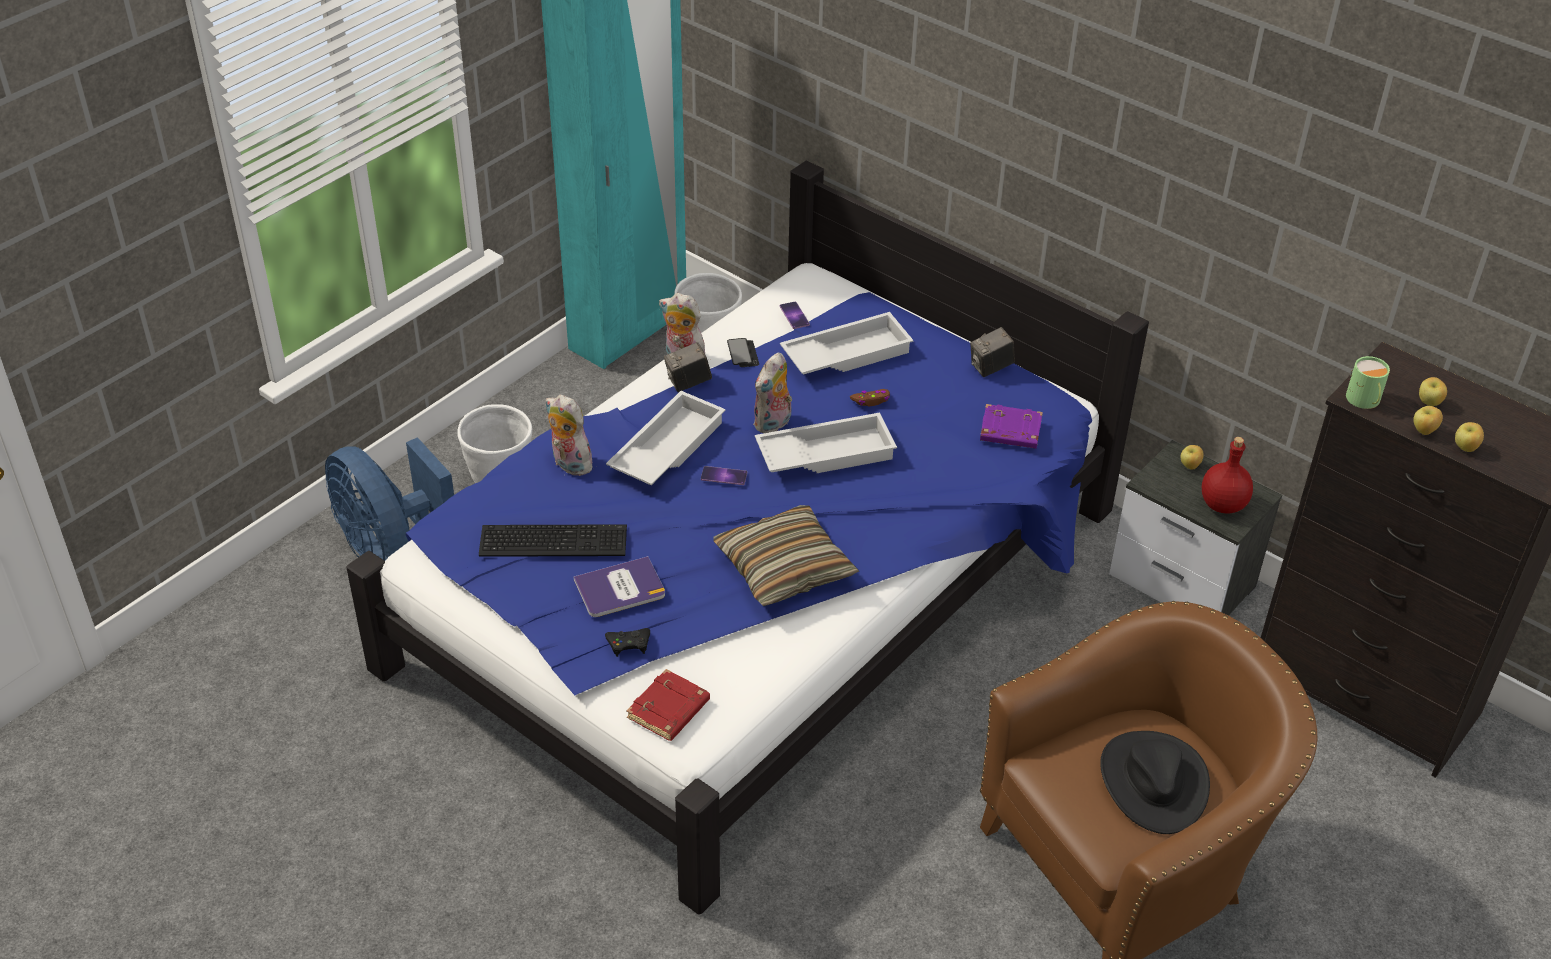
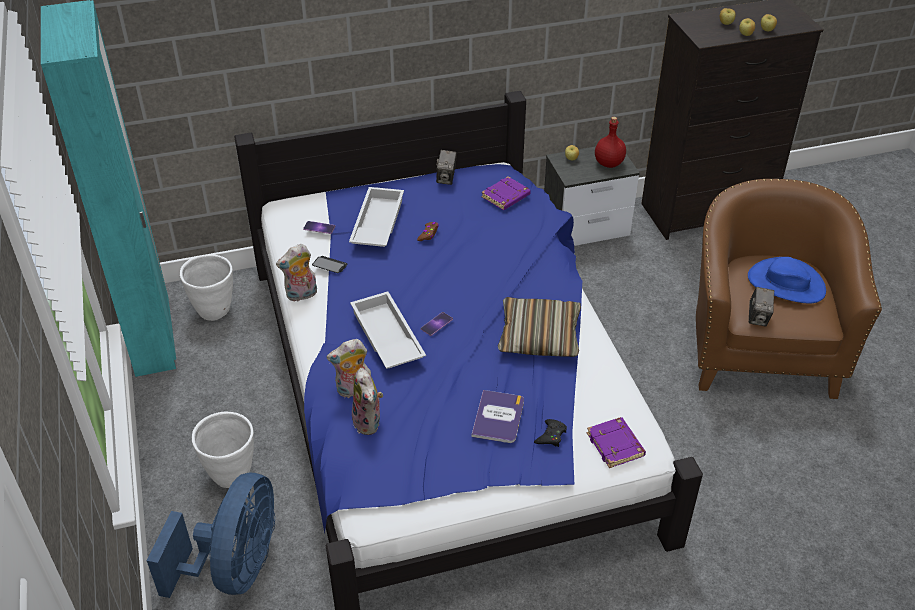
camera: 55 degrees left, 0 degrees up
blue fan [325,437,454,561] -> blue fan turned 75 degrees counterclockwise [147,473,275,598]
keyboard [479,524,627,557] -> none
red book [626,669,710,741] -> purple book [587,417,646,468]
camera [664,342,712,392] -> camera moved to [749,287,774,326]
plush toy [753,352,792,433] -> plush toy moved to [352,368,383,435]
white tray [755,413,897,473] -> none
black hat [1100,731,1210,834] -> blue hat [748,257,826,303]
green mug [1346,356,1390,409] -> none

